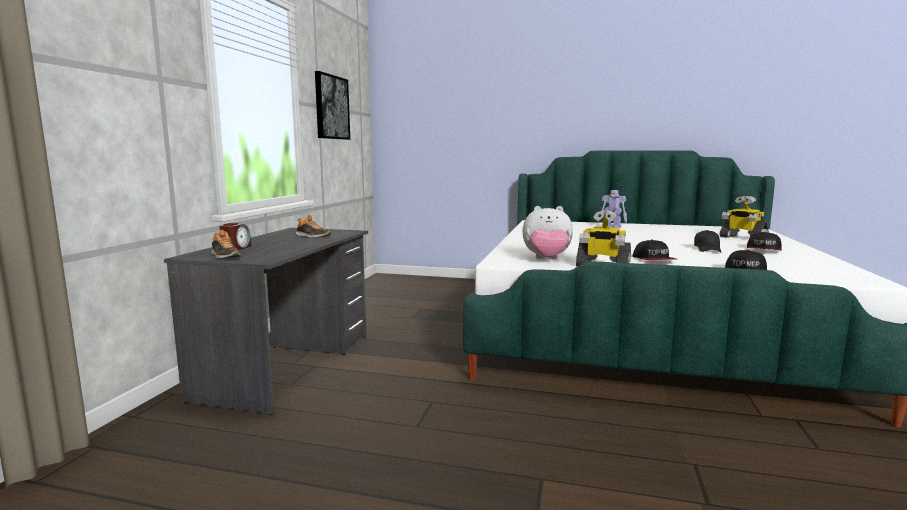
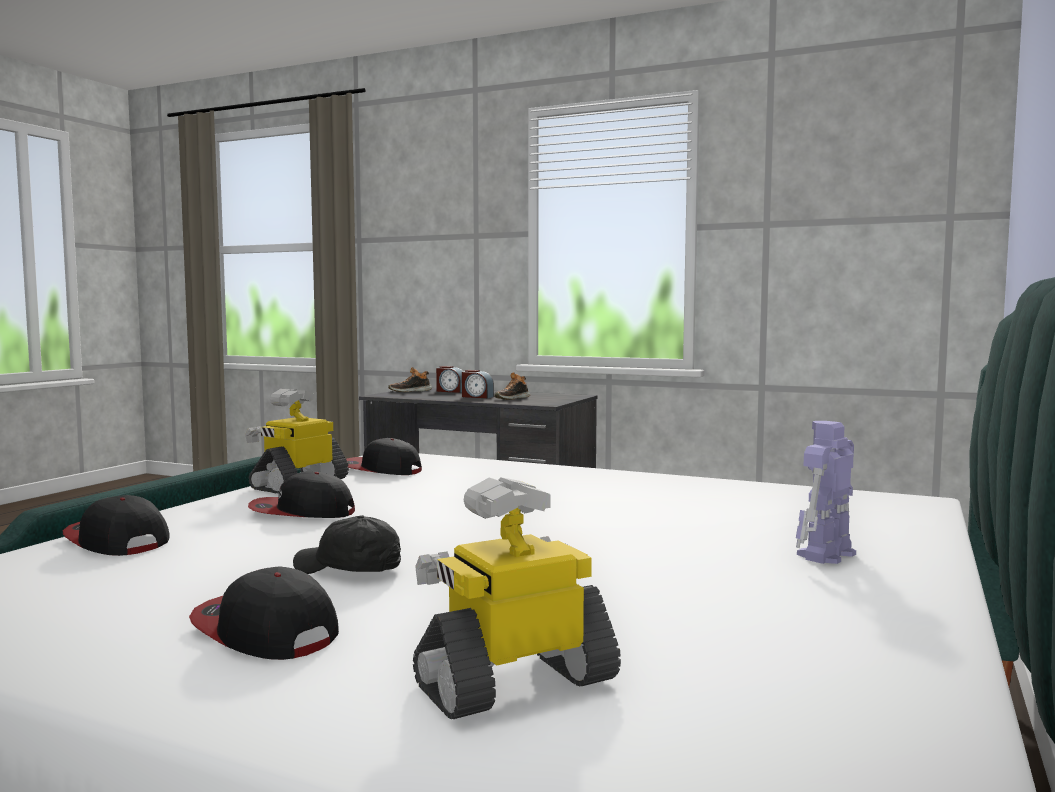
camera: 100 degrees right, 5 degrees down
picture [315,71,350,140] -> none
plush toy [522,206,573,259] -> cap [346,438,422,475]
none -> alarm clock [462,370,494,398]

